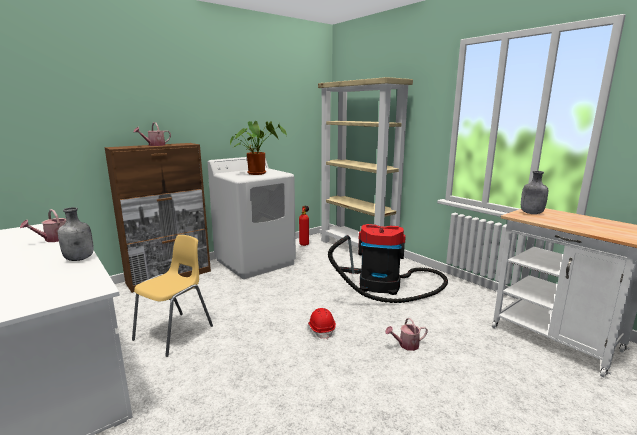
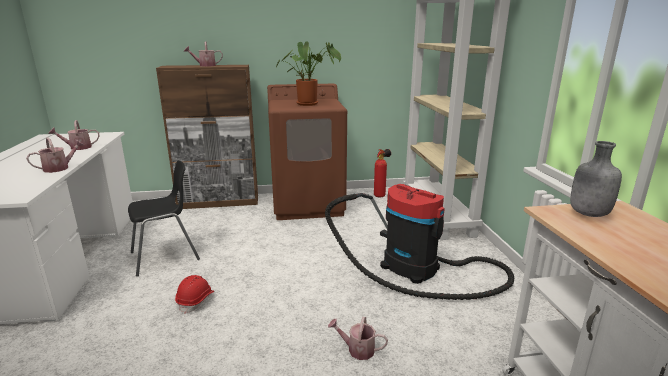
camera: 30 degrees right, 5 degrees up
grey bottle [58,207,94,261] -> watering can [26,137,84,173]
yellow chair [132,235,213,357] -> black chair [128,160,200,276]
white washing machine [207,157,296,279] -> brown washing machine [267,84,347,220]
red hard hat [308,308,336,340] -> red hard hat moved to [175,275,214,314]

